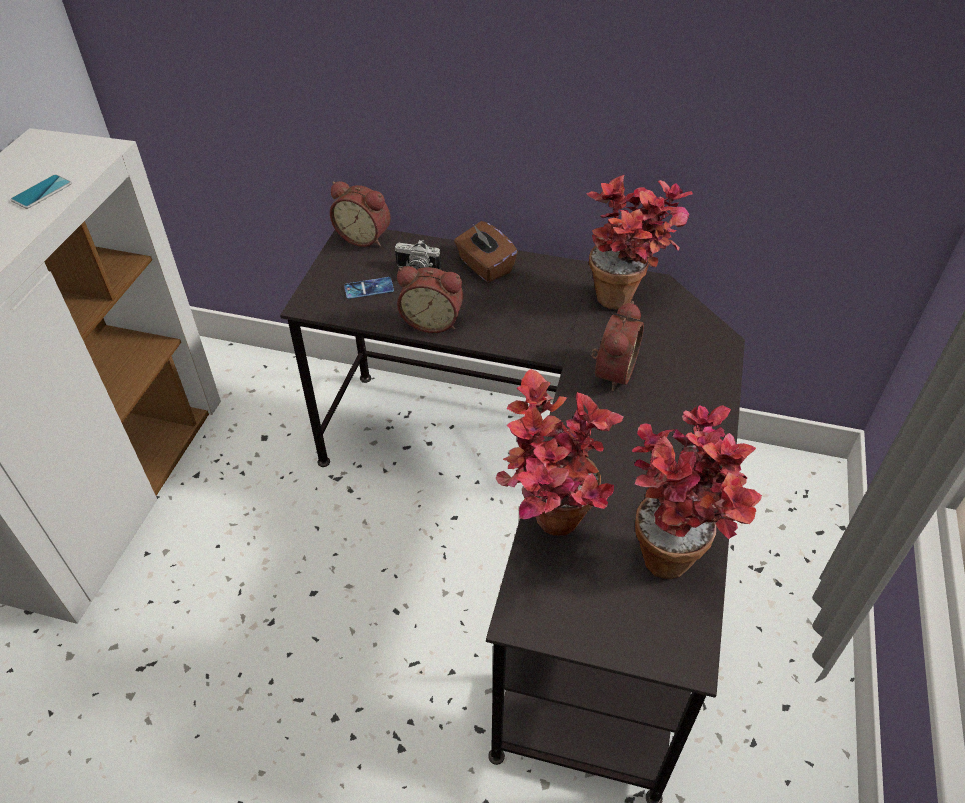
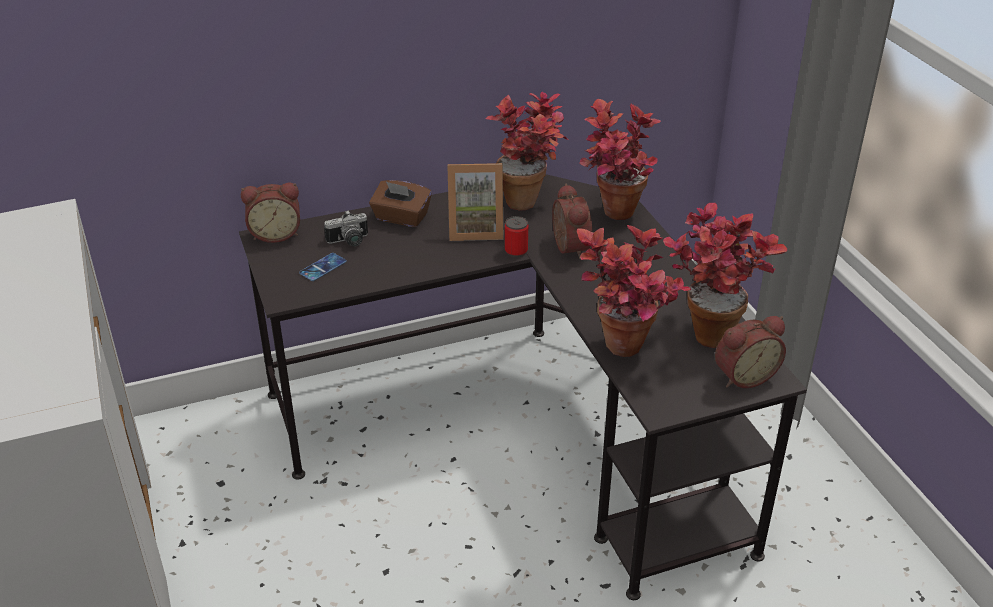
camera: 35 degrees left, 10 degrees down
phone [10,174,72,209] -> none
alarm clock [397,266,463,333] -> alarm clock moved to [715,316,786,388]
none -> picture frame [447,163,503,241]
none -> can [505,216,528,257]
none -> potted plant [579,99,661,220]

